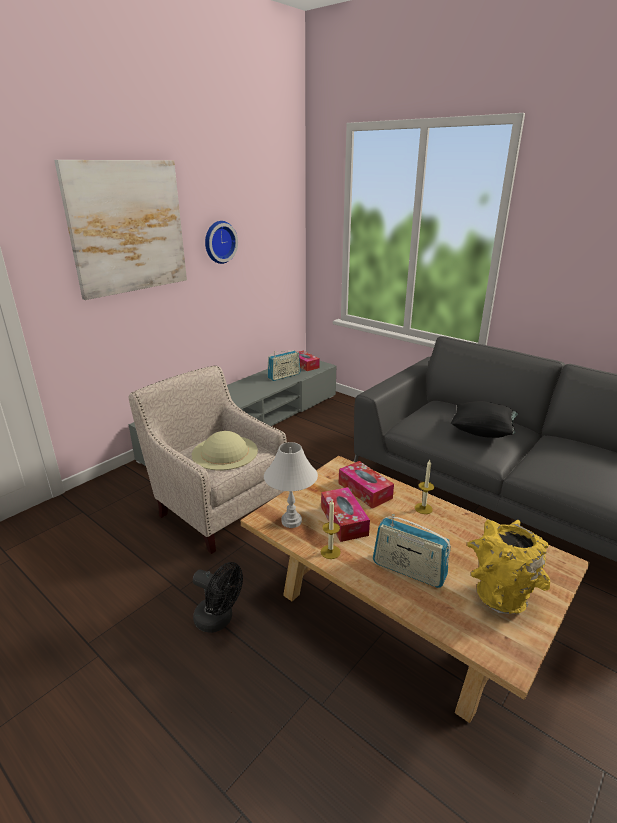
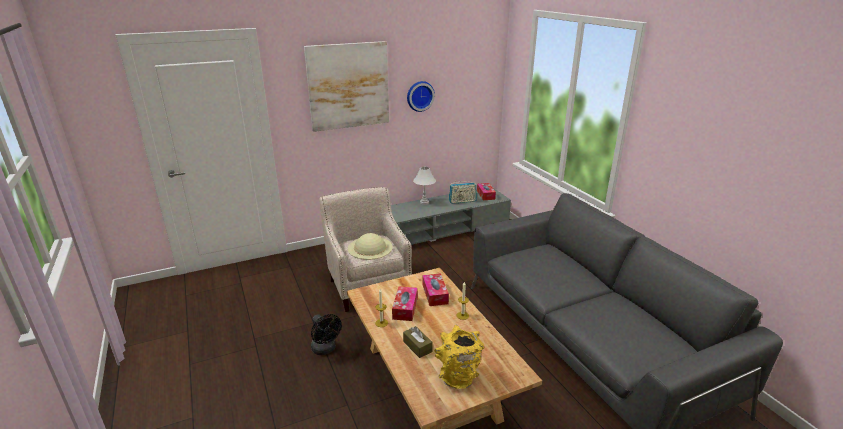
camera: 25 degrees right, 0 degrees up
white table lamp [264,442,318,528] -> white table lamp moved to [413,167,436,205]
radio [373,514,451,588] -> brown tissue box [403,326,433,358]
black pillow [451,401,518,438] -> none

